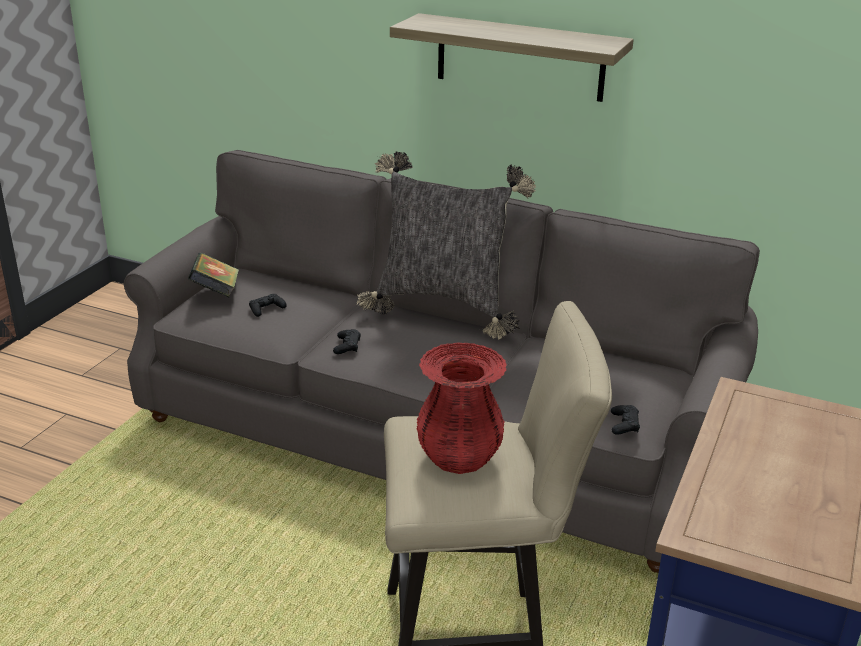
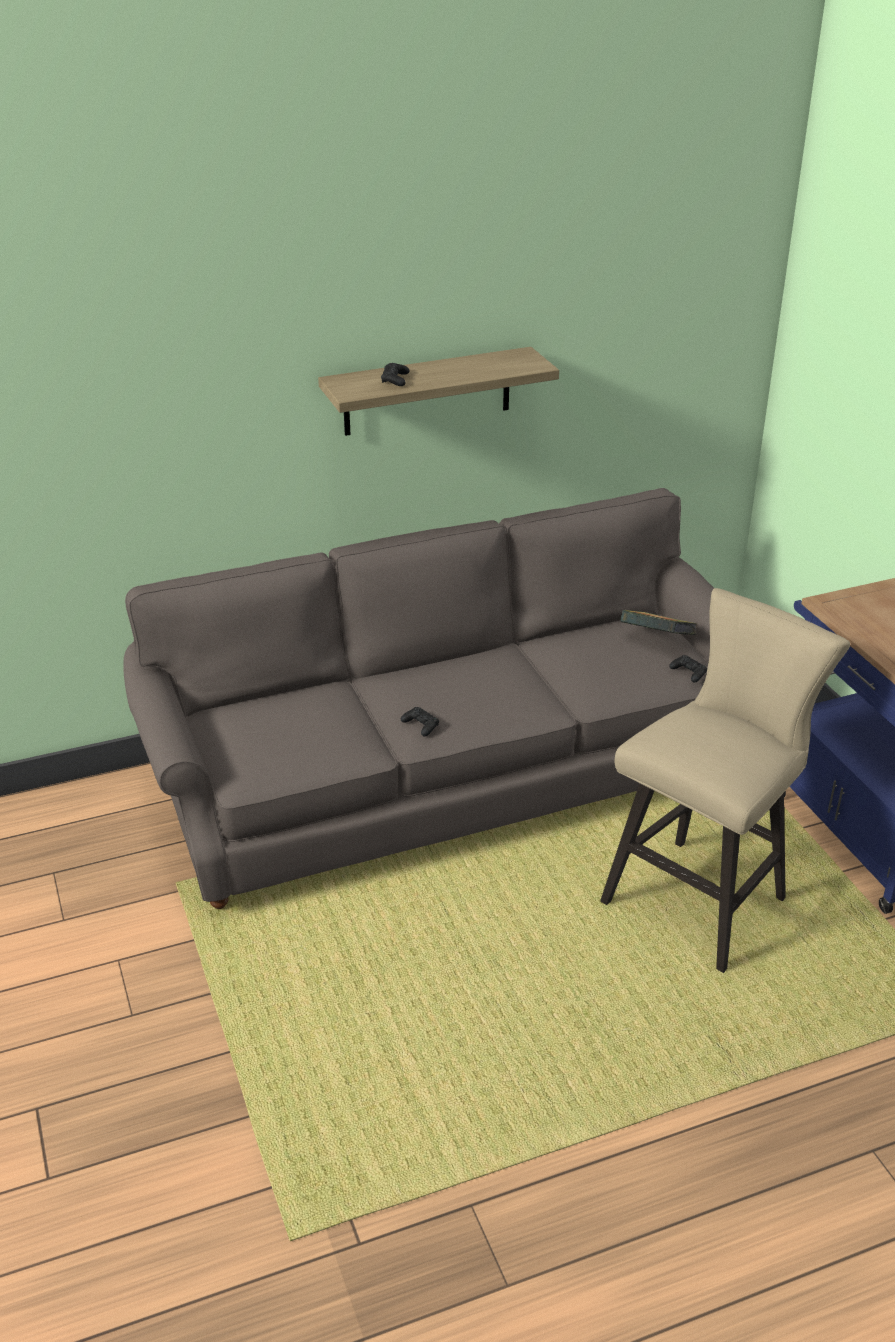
camera: 45 degrees left, 5 degrees up
book [188,253,239,297] -> book moved to [620,610,697,635]
black game controller [249,294,287,317] -> black game controller moved to [381,363,410,386]
pillow [356,151,536,340] -> none
red vase [417,342,507,474] -> none

